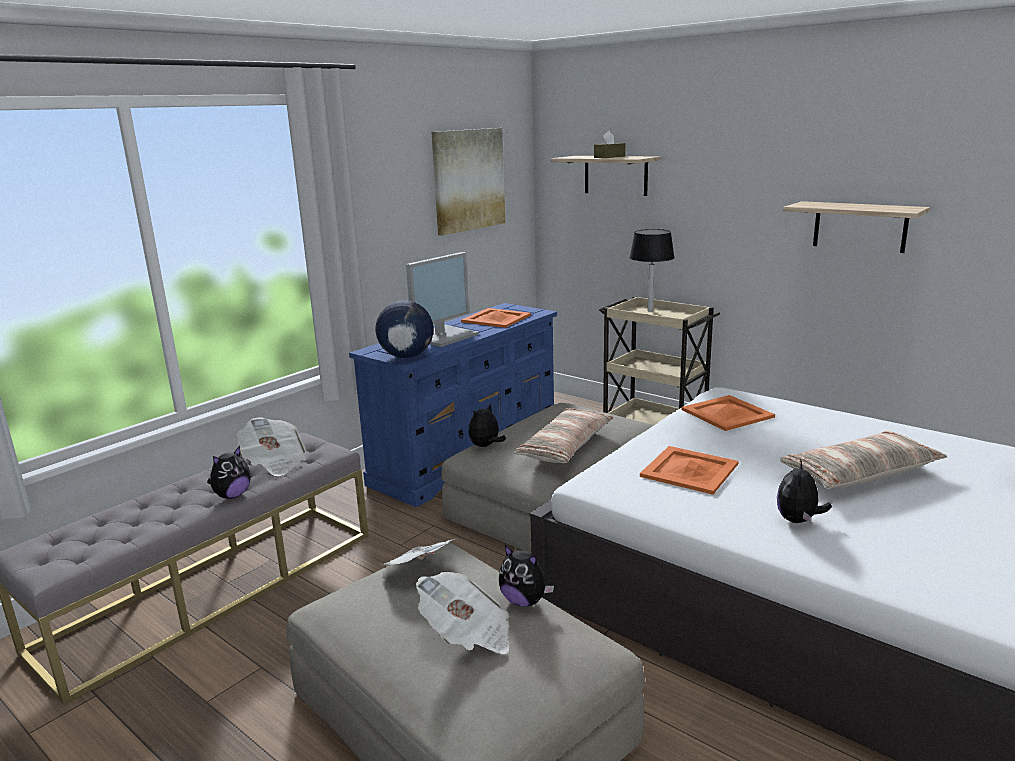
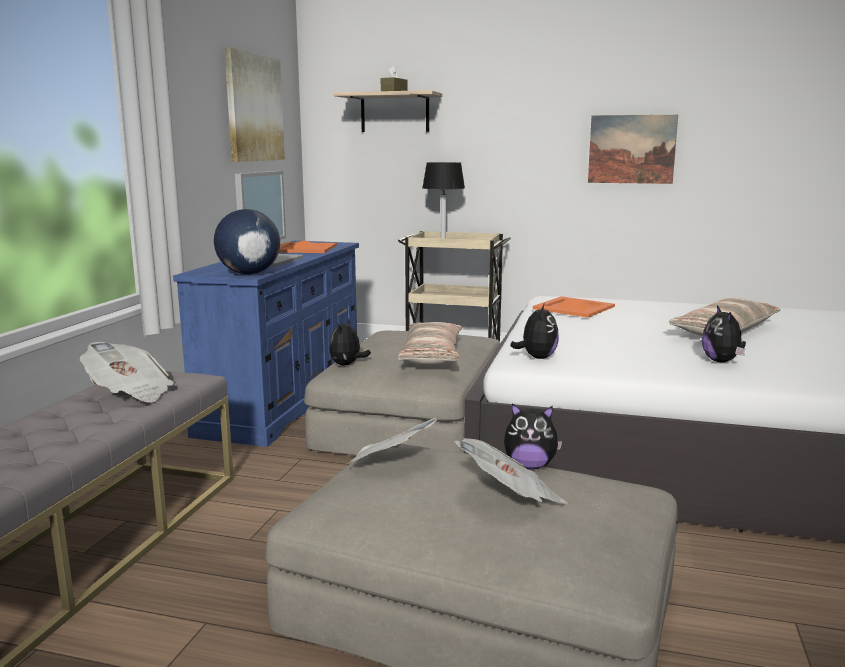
camera: 25 degrees left, 5 degrees down
plush toy [207,446,251,499] -> plush toy moved to [510,303,559,359]
orange tray [640,446,739,495] -> none
shelf [783,201,930,253] -> picture [588,115,678,184]

